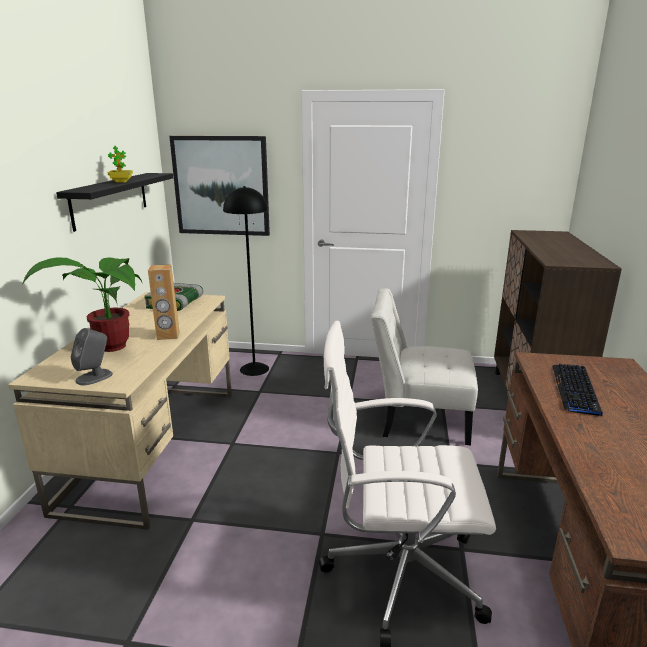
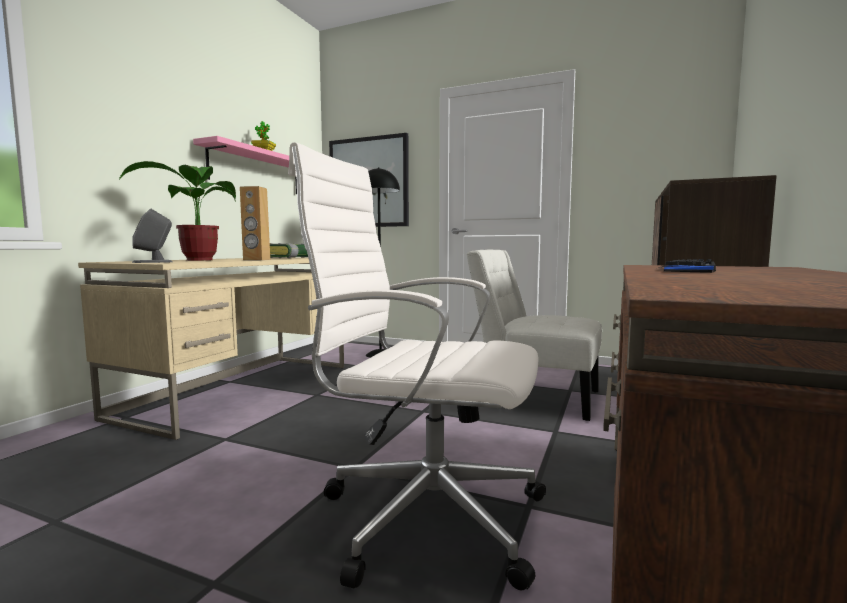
camera: 15 degrees right, 15 degrees down
black shelf [56,173,173,232] -> pink shelf [193,136,297,194]

